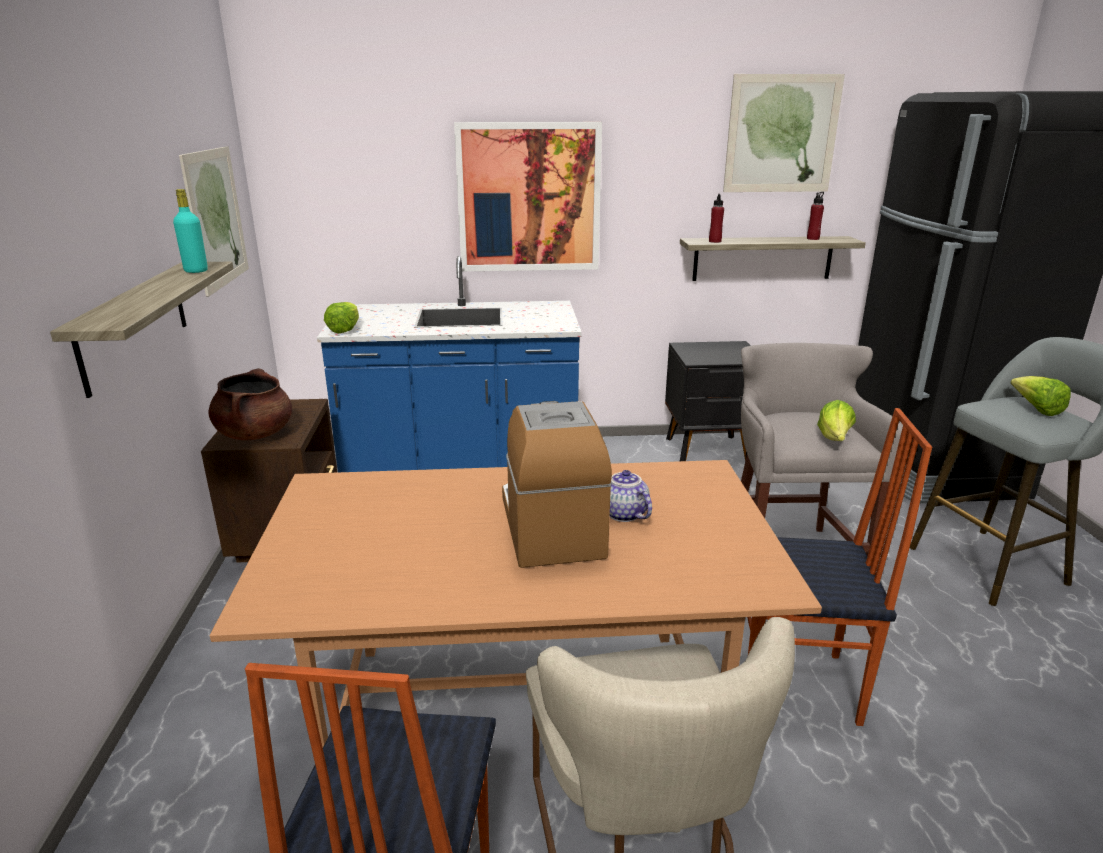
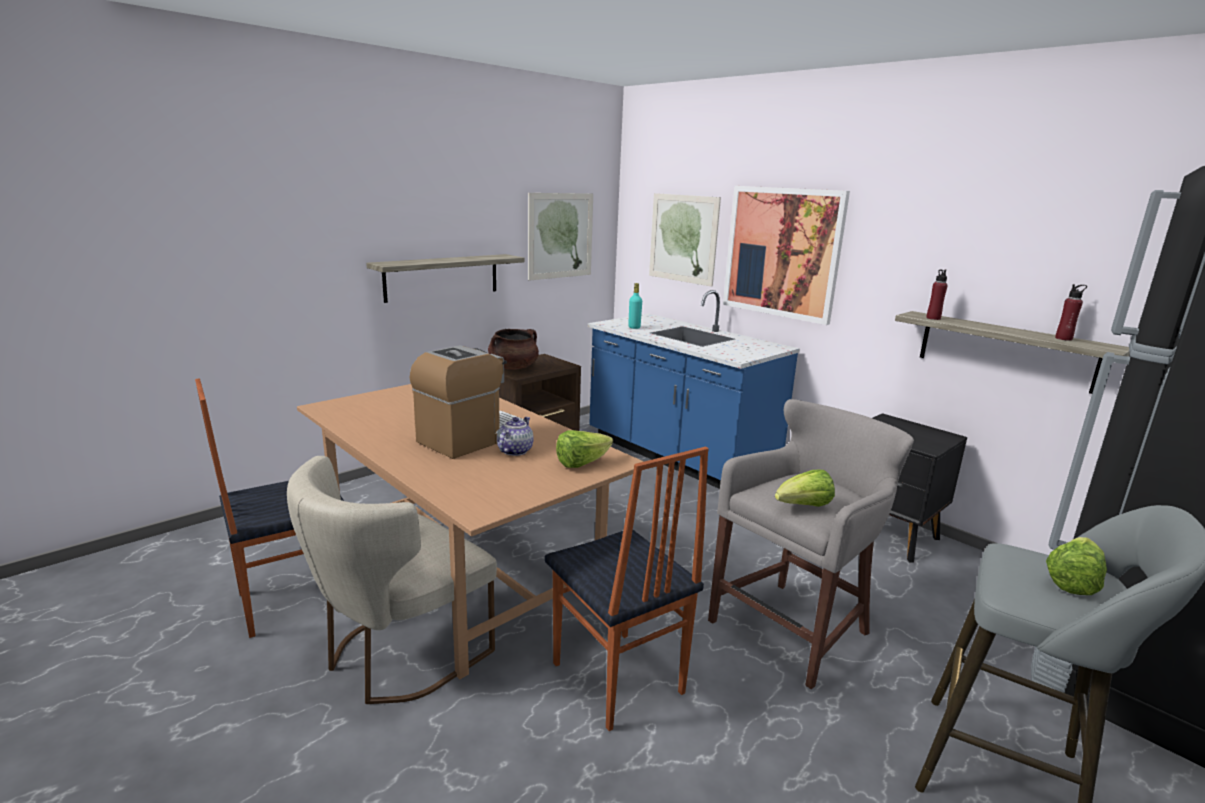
camera: 50 degrees right, 5 degrees down
turquoise bottle [173,189,208,273] -> turquoise bottle moved to [628,283,642,329]
lettuce [324,302,359,333] -> lettuce moved to [556,430,613,468]
picture [723,74,845,192] -> picture moved to [649,193,721,287]

